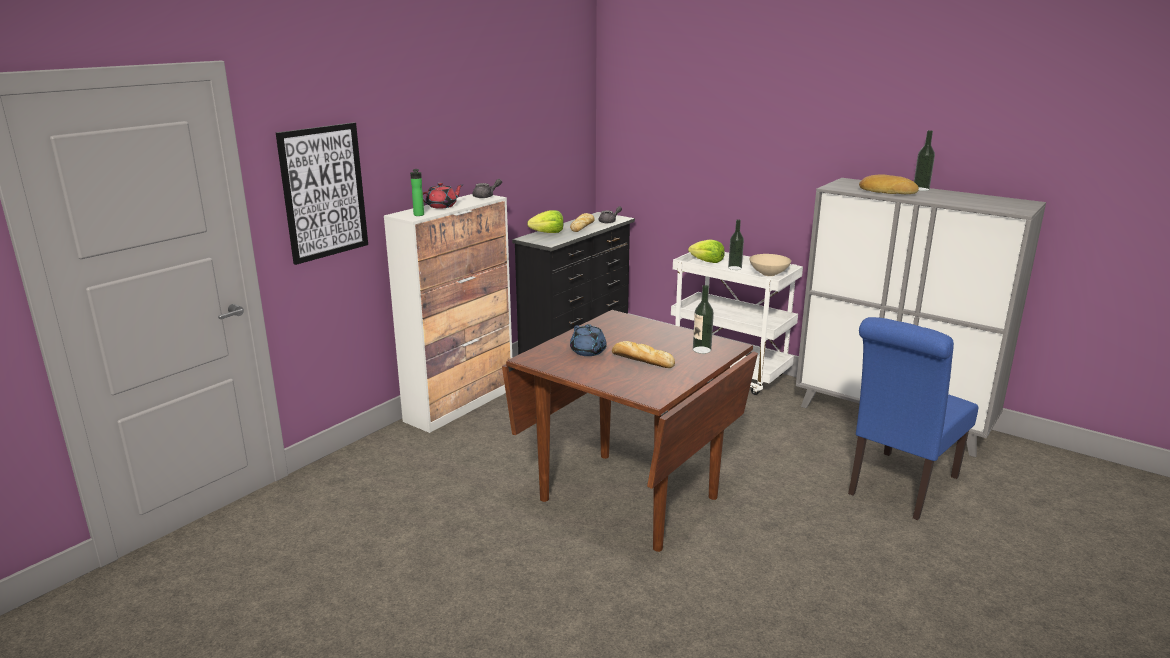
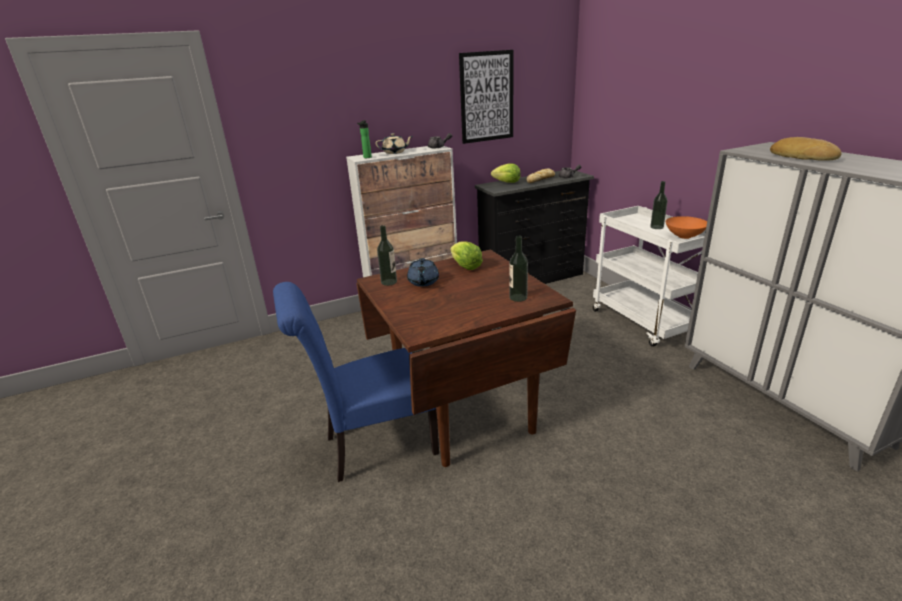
camera: 30 degrees right, 5 degrees up
picture [276,122,368,265] -> picture moved to [459,50,514,144]
red teapot [423,183,463,208] -> beige teapot [375,133,413,154]
bread [612,341,675,368] -> none
lettuce [688,240,725,263] -> lettuce moved to [450,241,483,270]
beige bowl [749,254,791,276] -> orange bowl [666,216,707,239]
blue chair [848,317,979,520] -> blue chair moved to [273,282,439,482]
bottle [914,130,935,191] -> bottle moved to [377,225,397,286]

